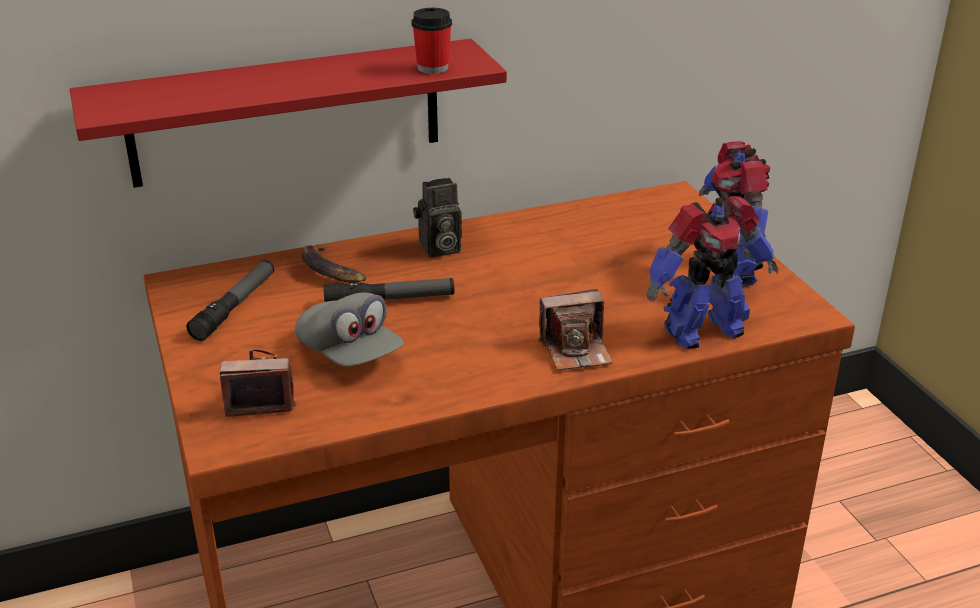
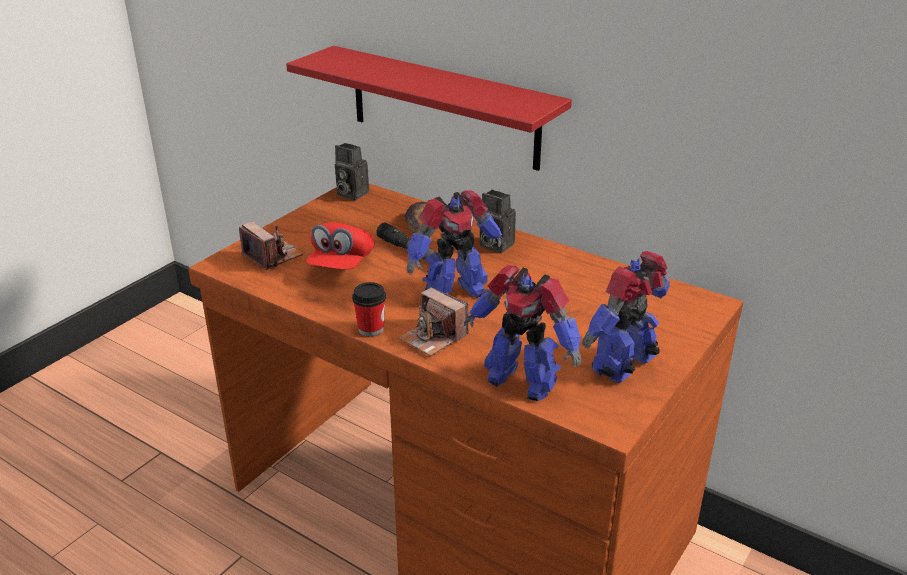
camera: 55 degrees right, 0 degrees up
flashlight [187,260,274,341] -> none
grey cap [295,292,404,367] -> red cap [306,222,375,269]
cup [412,8,452,74] -> cup moved to [352,282,386,336]
none -> camera [335,143,369,200]
none -> toy robot [406,190,506,298]

